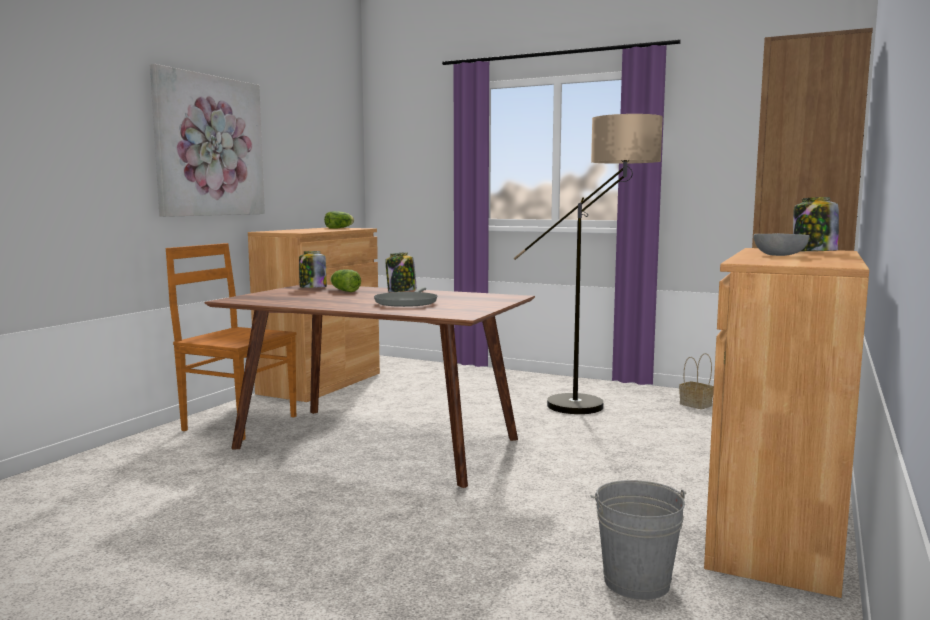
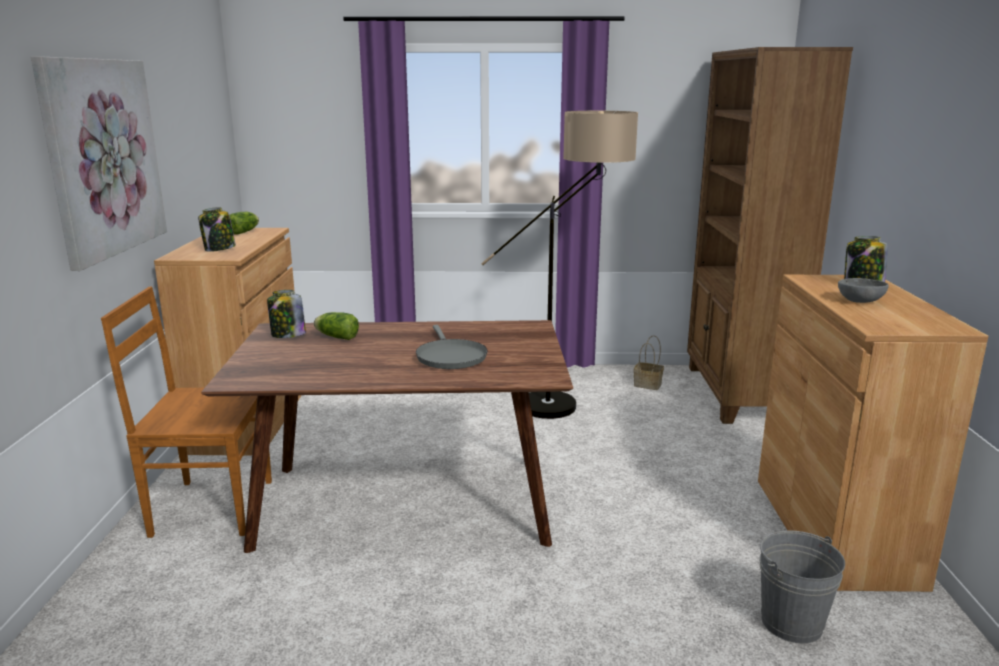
camera: 25 degrees left, 10 degrees up
jar [385,252,417,292] -> jar moved to [198,207,236,252]

